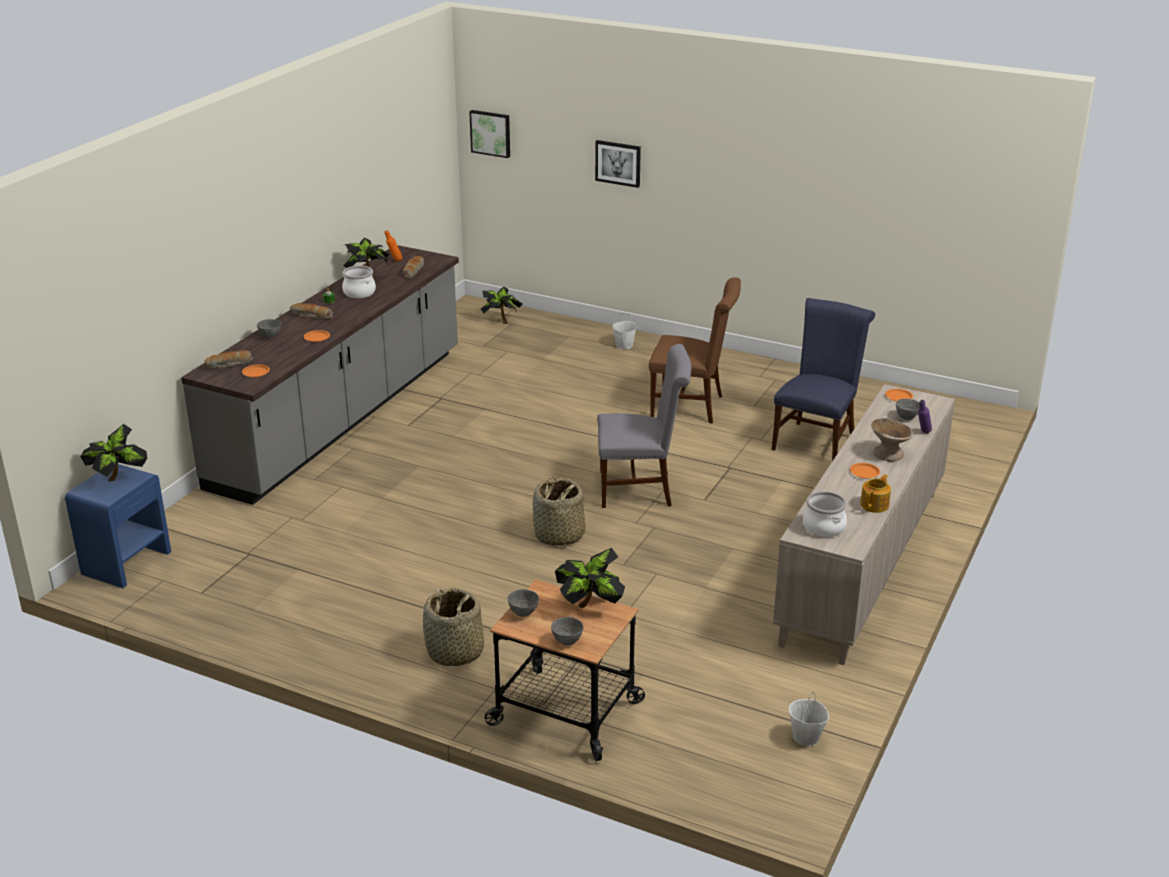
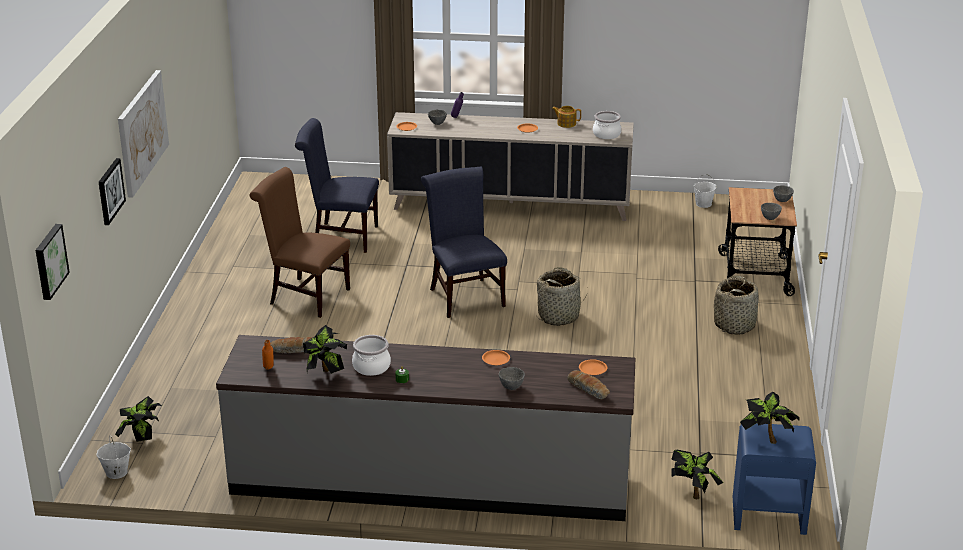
camera: 110 degrees left, 0 degrees up
bread [290,303,333,319] -> none
potted plant [555,548,625,608] -> potted plant moved to [671,450,723,500]
grey chair [597,344,692,508] -> blue chair [421,166,507,318]
white bucket [612,313,637,349] -> white bucket moved to [96,436,131,479]
brown chair [649,277,741,424] -> brown chair turned 60 degrees counterclockwise [249,167,350,318]
beige bowl [871,418,913,461] -> none
none -> picture [118,70,169,198]

